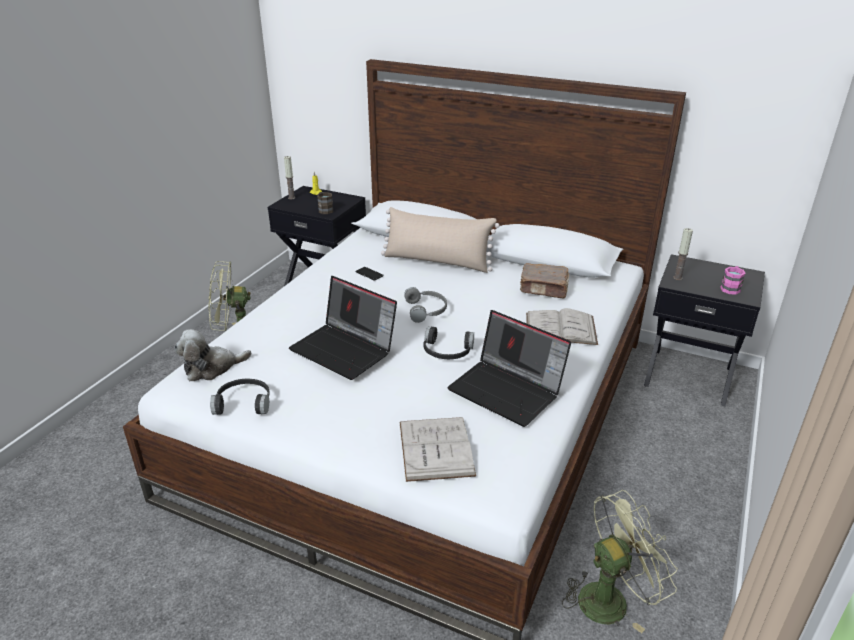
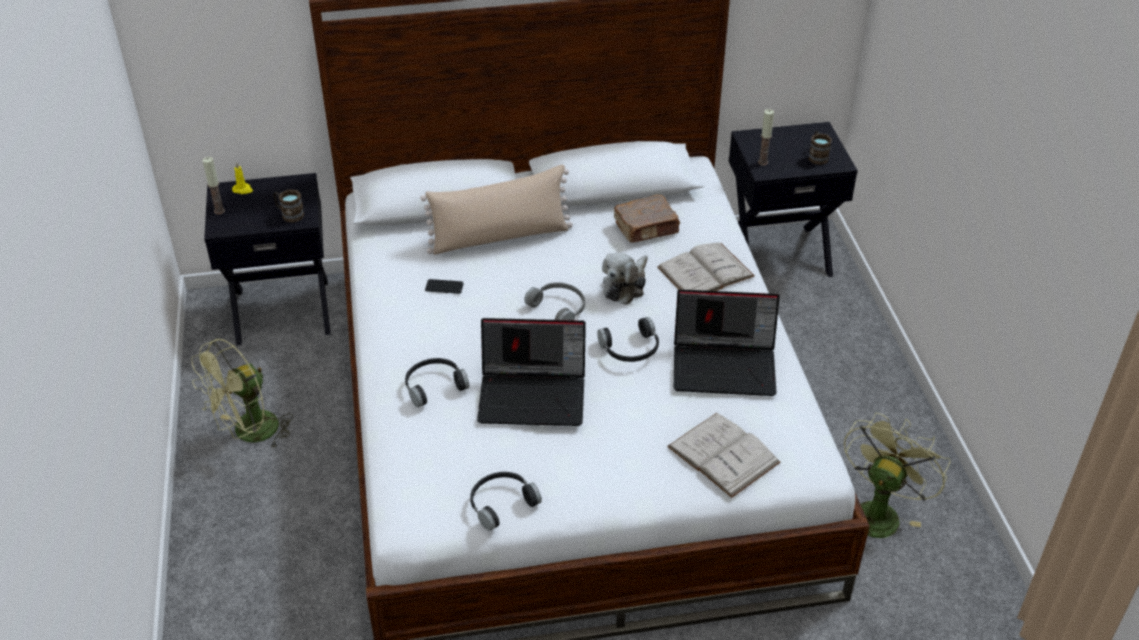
camera: 35 degrees left, 10 degrees up
plush toy [174,329,251,381] -> plush toy moved to [602,252,648,305]
pink mug [720,266,746,295] -> brown mug [808,131,832,165]
none -> black headphones [405,358,469,408]

